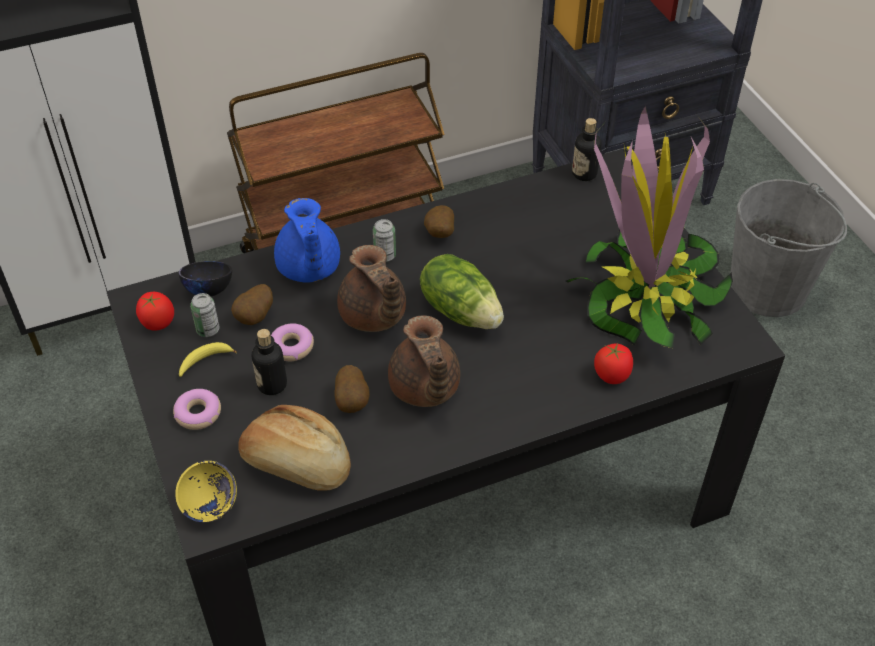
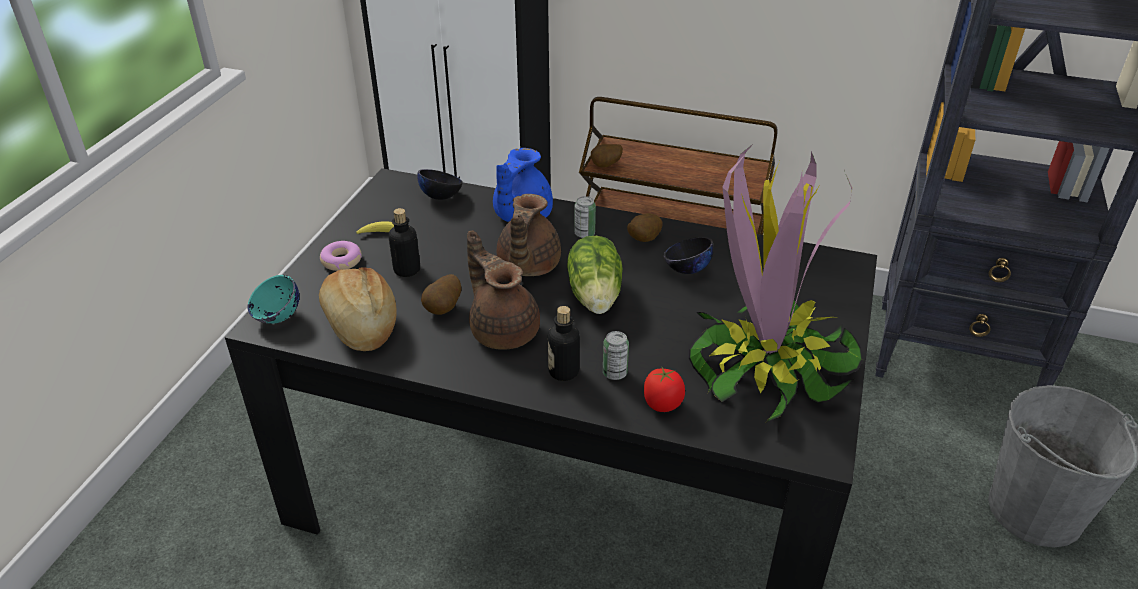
camera: 40 degrees right, 10 degrees down
tomato [136,292,174,331] -> none
yellow bowl [175,461,237,523] -> turquoise bowl [248,275,299,324]
can [190,293,220,337] -> can moved to [603,331,629,380]
potato [231,284,273,325] -> potato moved to [591,144,623,168]
donut [271,323,314,361] -> none
brown teapot [388,315,460,407] -> brown teapot turned 120 degrees clockwise [467,231,540,350]
bottle [572,118,601,181] -> bottle moved to [548,306,580,381]
none -> black bowl [664,237,714,274]

